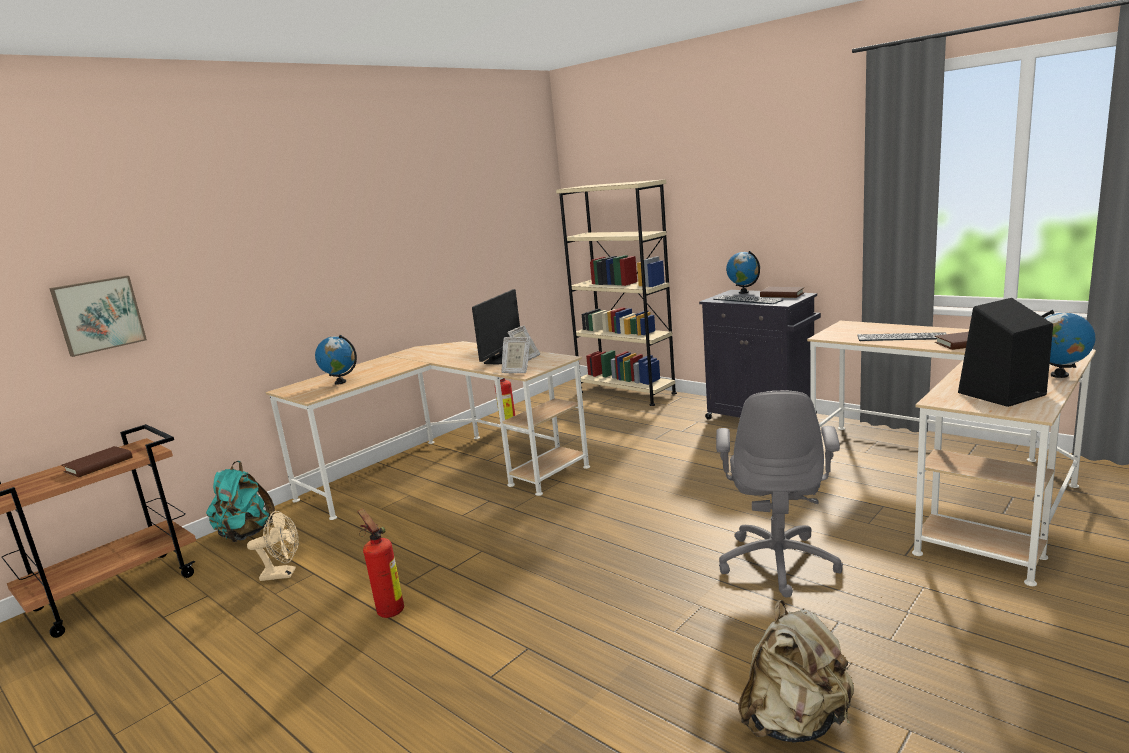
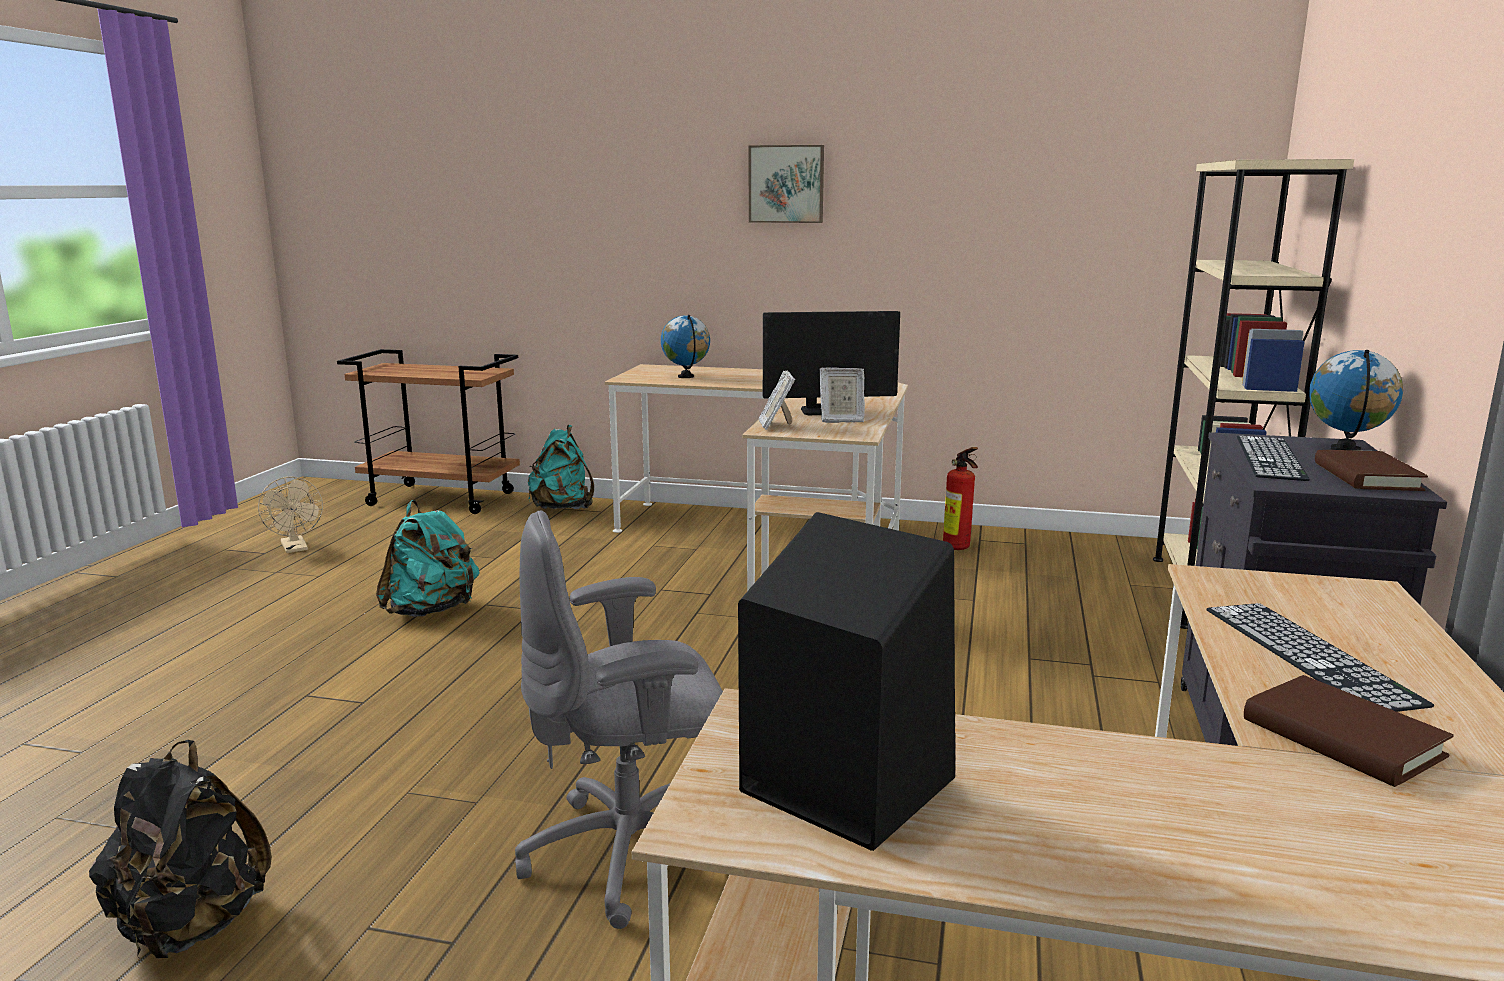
camera: 60 degrees right, 0 degrees up
picture [49,276,147,357] -> picture moved to [749,145,824,223]
brown book [61,446,133,477] -> none
beige fan [247,511,299,581] -> beige fan moved to [258,476,323,553]
fire extinguisher [357,509,404,618] -> turquoise backpack [376,500,479,617]
beige backpack [738,600,854,743] -> black backpack [89,740,272,959]
globe [1042,310,1095,378] -> none

